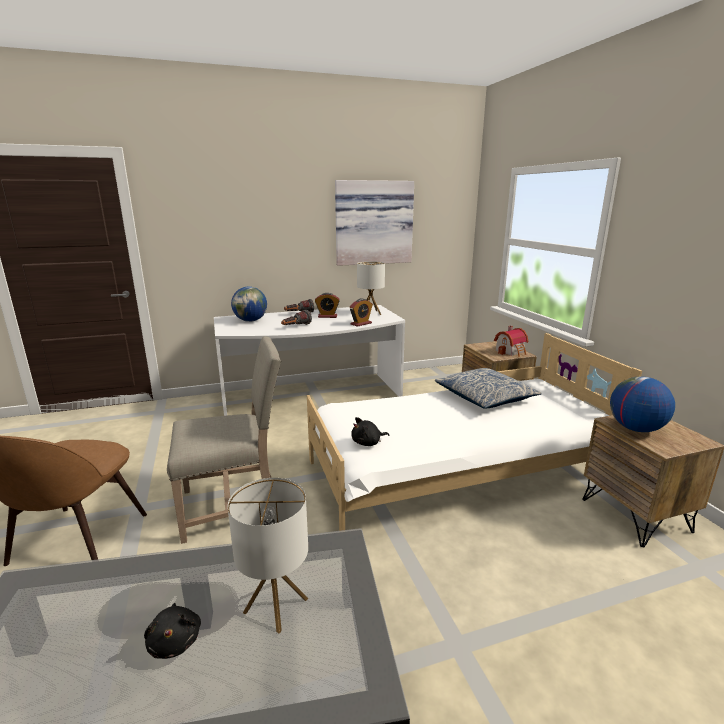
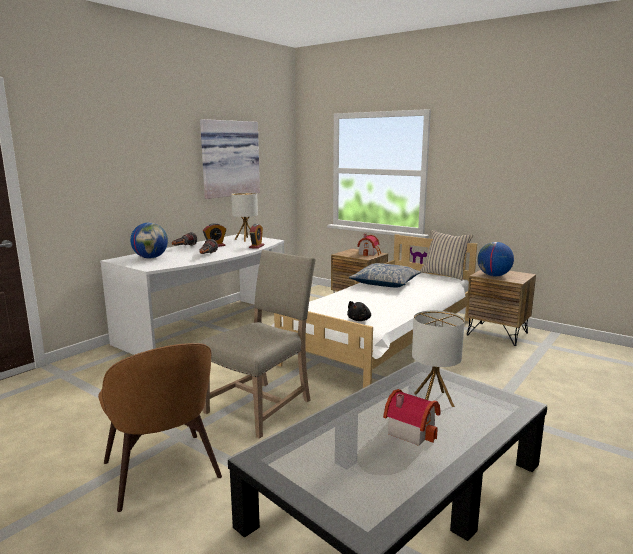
camera: 35 degrees left, 5 degrees down
black plush toy [144,603,201,659] -> toy house [383,389,441,446]
none -> beige pillow [420,230,473,280]

